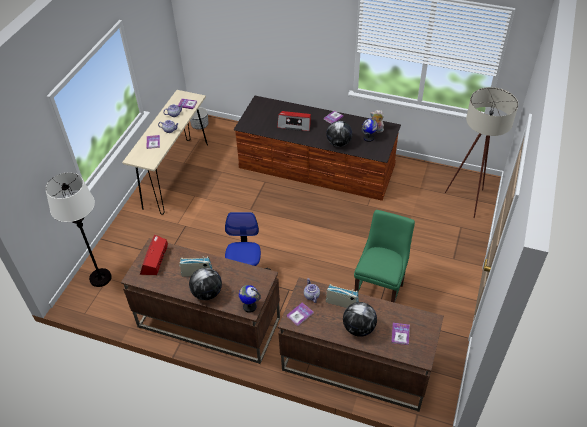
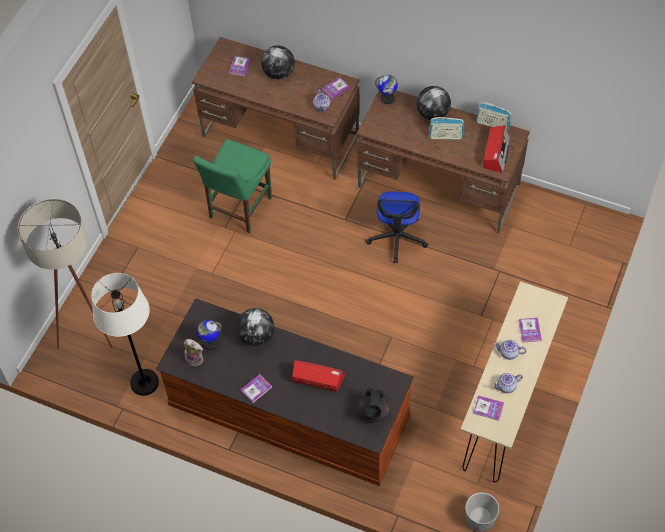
camera: 175 degrees left, 10 degrees up
white floor lamp [45,172,112,287] -> white floor lamp moved to [91,273,159,396]
radio [326,284,359,308] -> radio moved to [476,102,511,131]
none -> black teapot [356,388,390,423]

